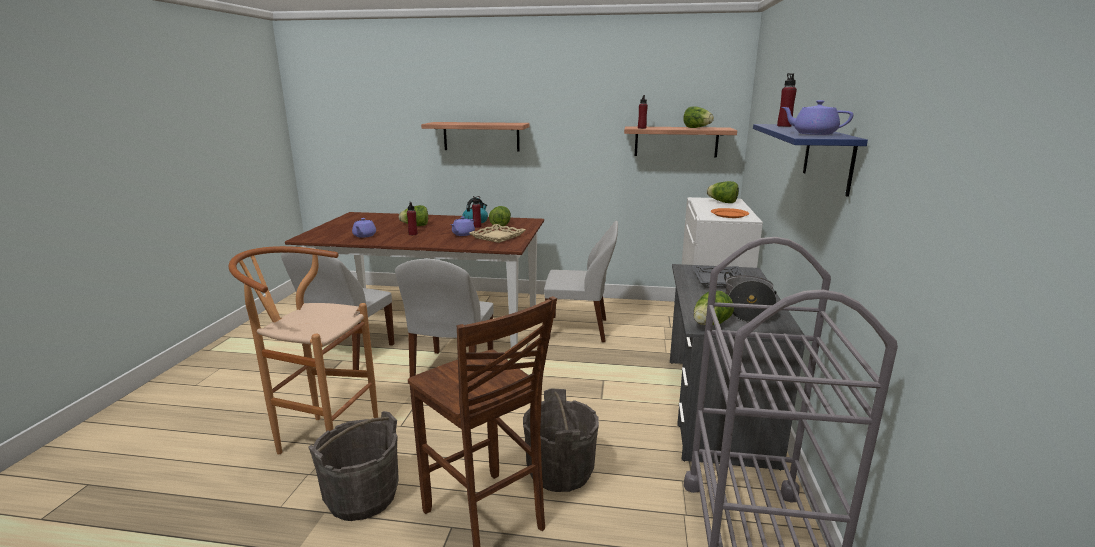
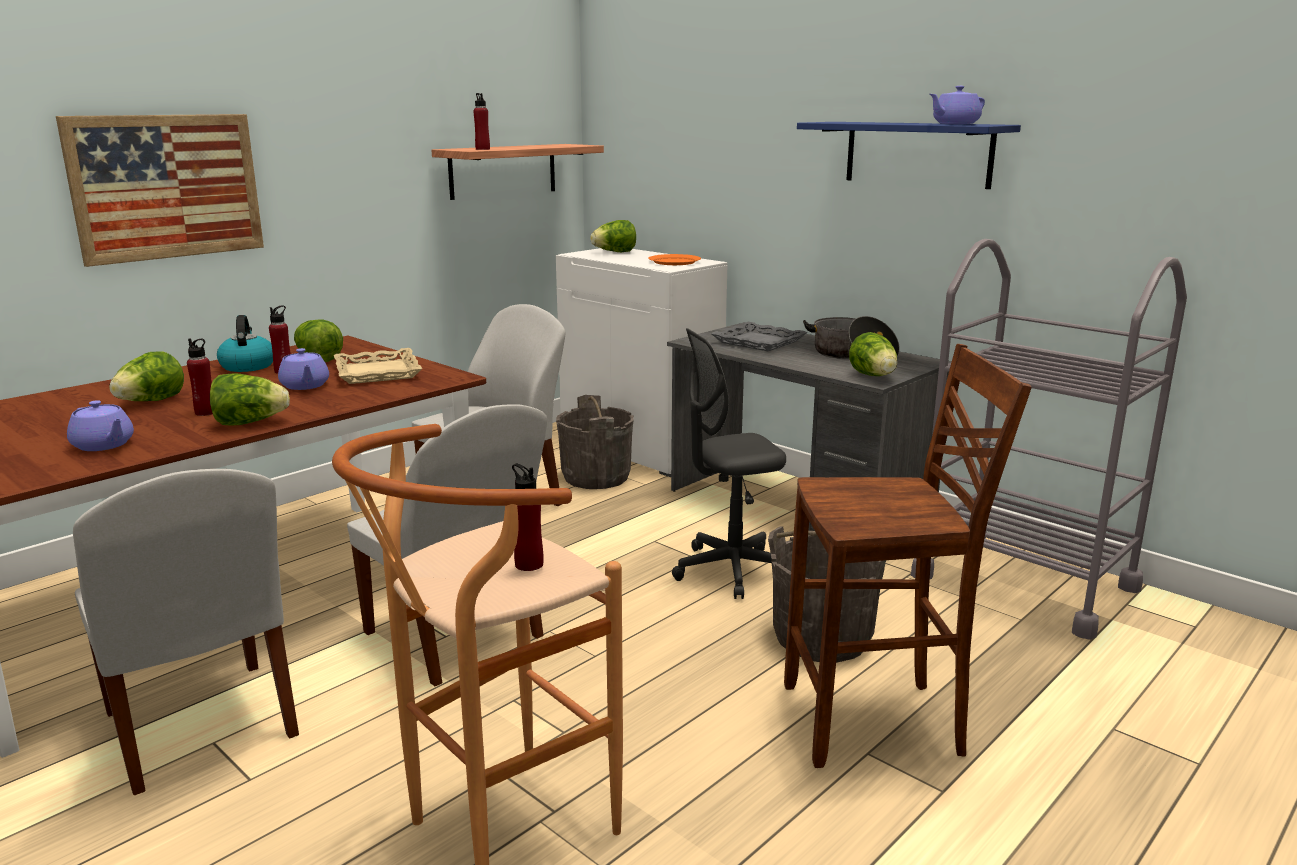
camera: 55 degrees left, 0 degrees up
grey bucket [308,411,399,521] -> grey bucket moved to [556,395,634,489]
shelf [421,122,530,152] -> picture [56,114,264,267]
lettuce [683,106,714,128] -> lettuce moved to [210,373,290,425]
red bottle [777,73,797,127] -> red bottle moved to [512,464,544,571]
none -> grey office chair [672,328,786,599]

